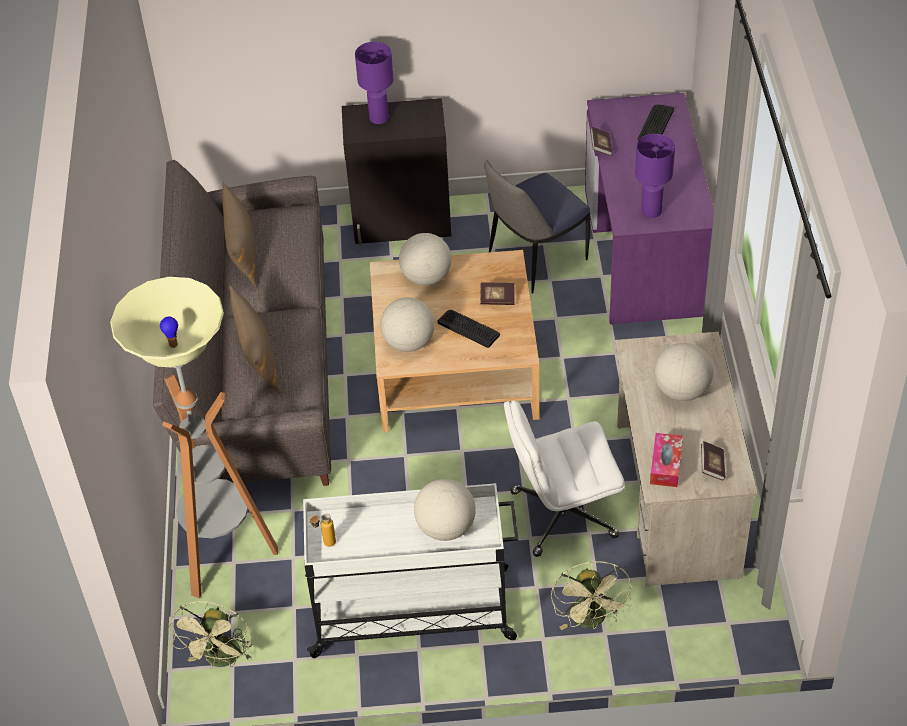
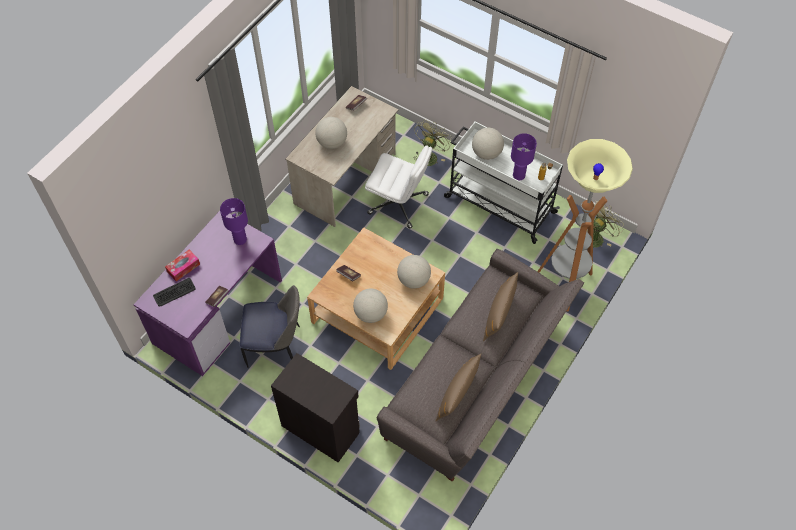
camera: 145 degrees left, 10 degrees up
purple table lamp [355,42,394,124] -> purple table lamp moved to [511,133,537,180]
keyboard [438,310,500,348] -> none
tissue box [650,433,683,487] -> tissue box moved to [165,250,200,281]

